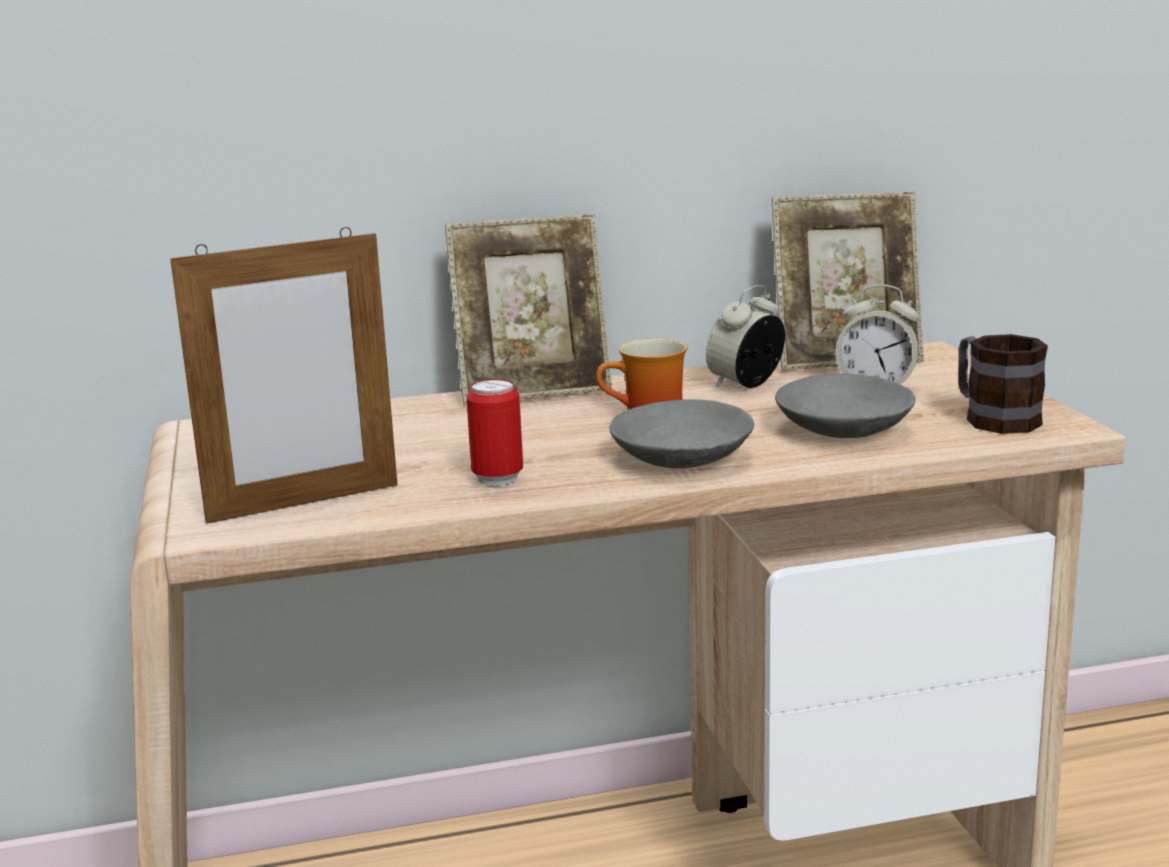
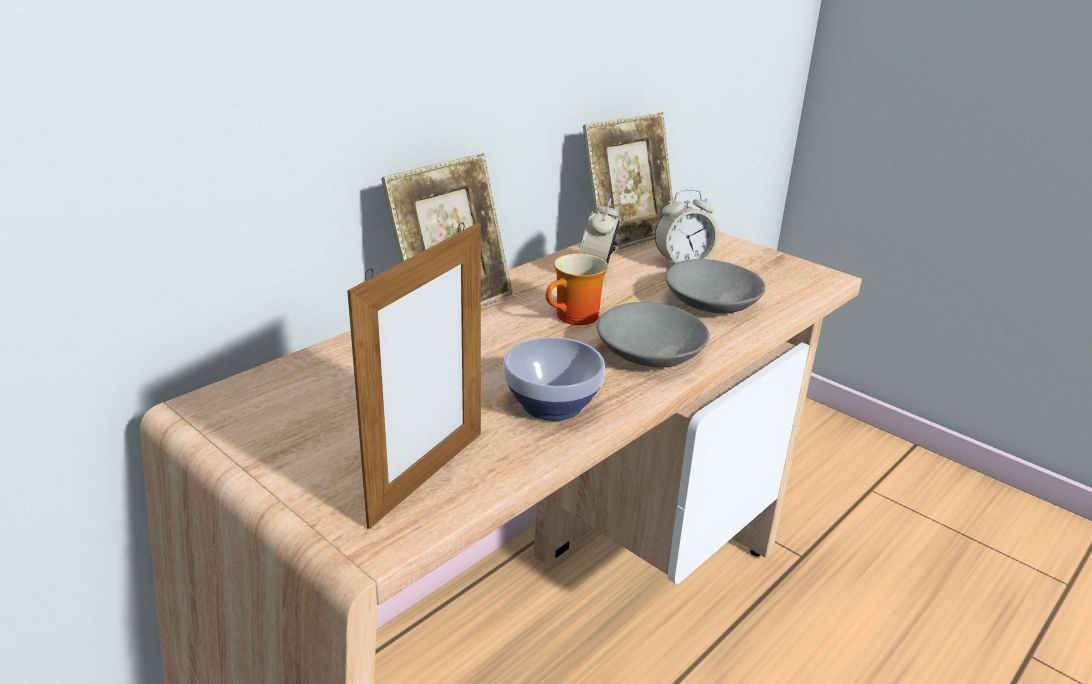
camera: 35 degrees left, 10 degrees up
can [466,379,523,486] -> bowl [503,337,605,421]
mug [958,334,1048,434] -> none

